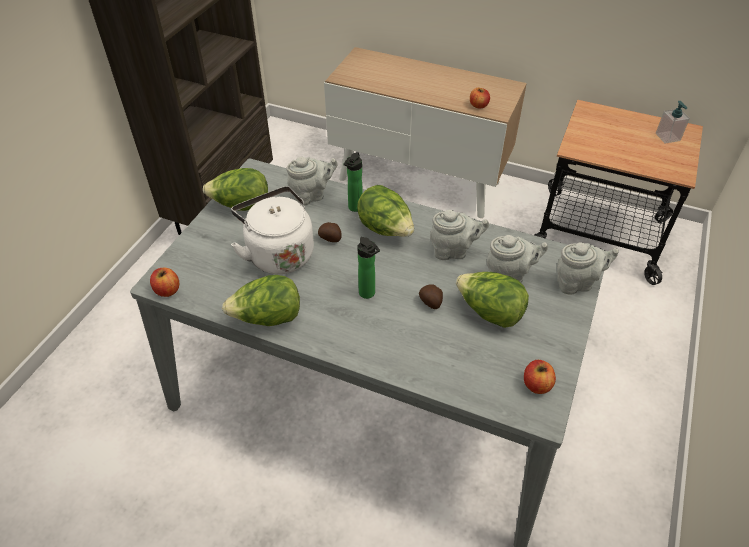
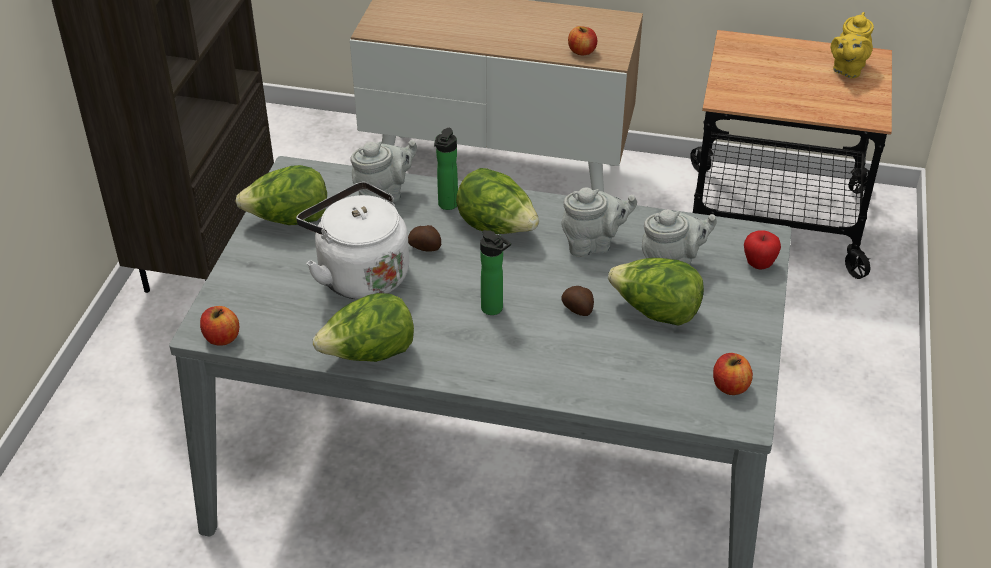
camera: 10 degrees left, 5 degrees down
grey teapot [557,242,619,295] -> apple [744,230,781,269]
soap dispenser [656,101,690,144] -> yellow teapot [831,12,874,78]

